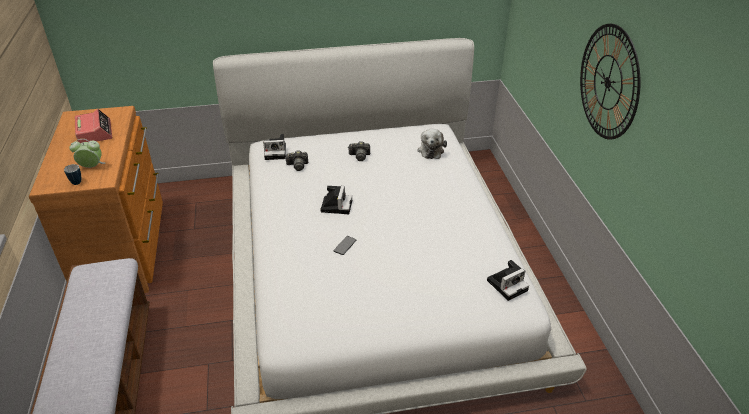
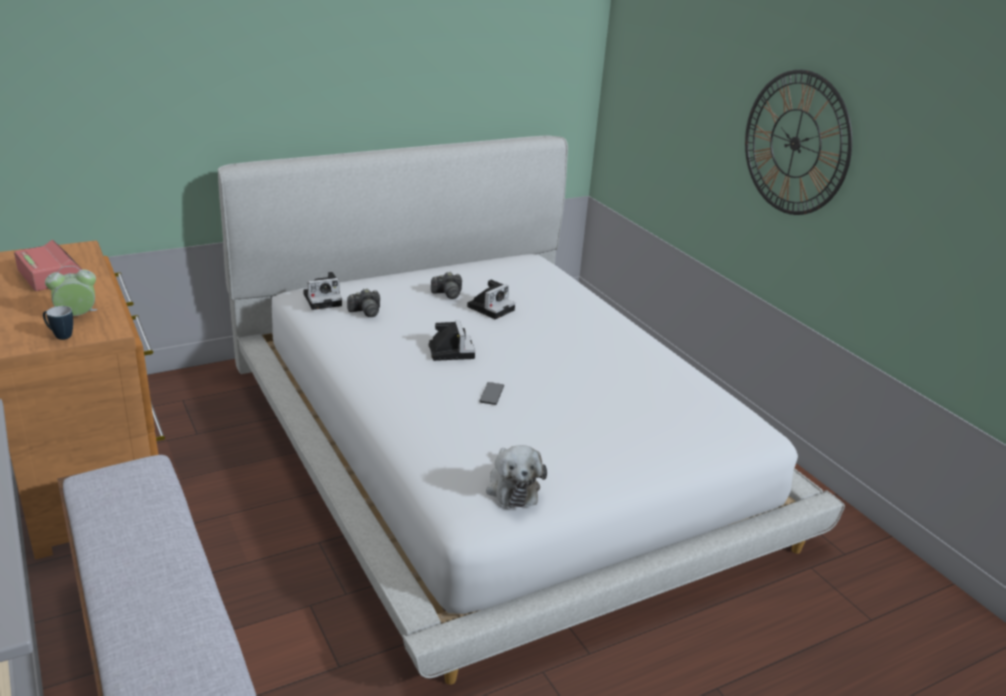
camera: 20 degrees left, 10 degrees down
plush toy [417,129,447,159] -> plush toy moved to [486,445,547,508]
camera [487,260,529,301] -> camera moved to [467,280,515,319]

